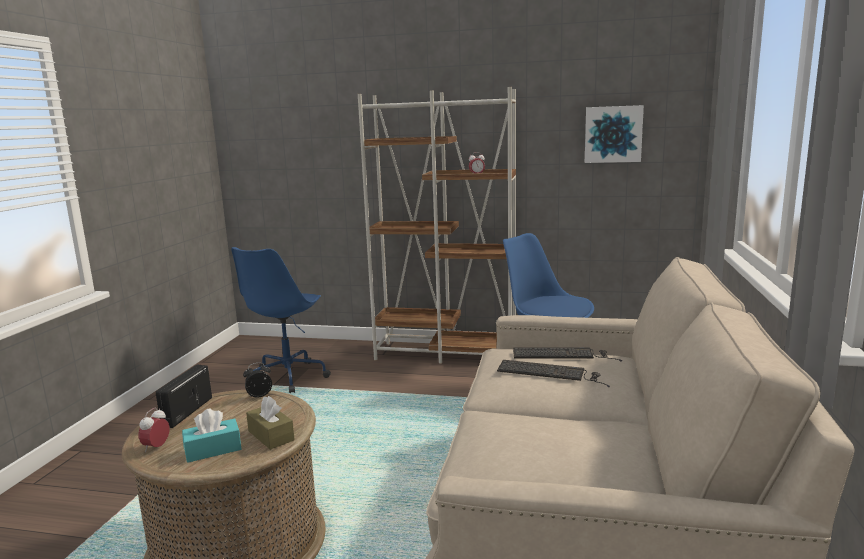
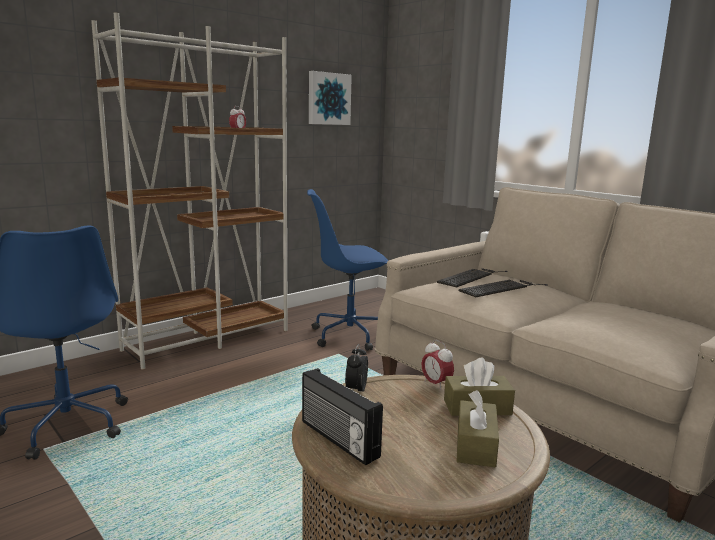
camera: 55 degrees left, 0 degrees up
alarm clock [139,408,169,453] -> alarm clock moved to [422,340,454,390]
turquoise tissue box [182,408,241,463] -> brown tissue box [456,390,499,467]

